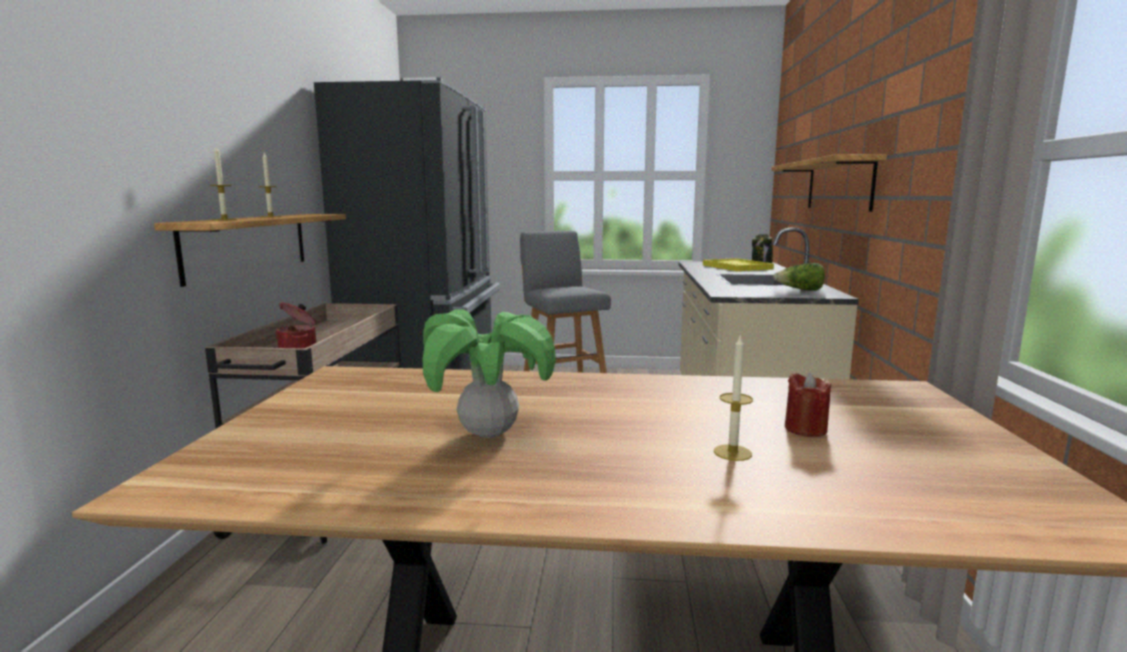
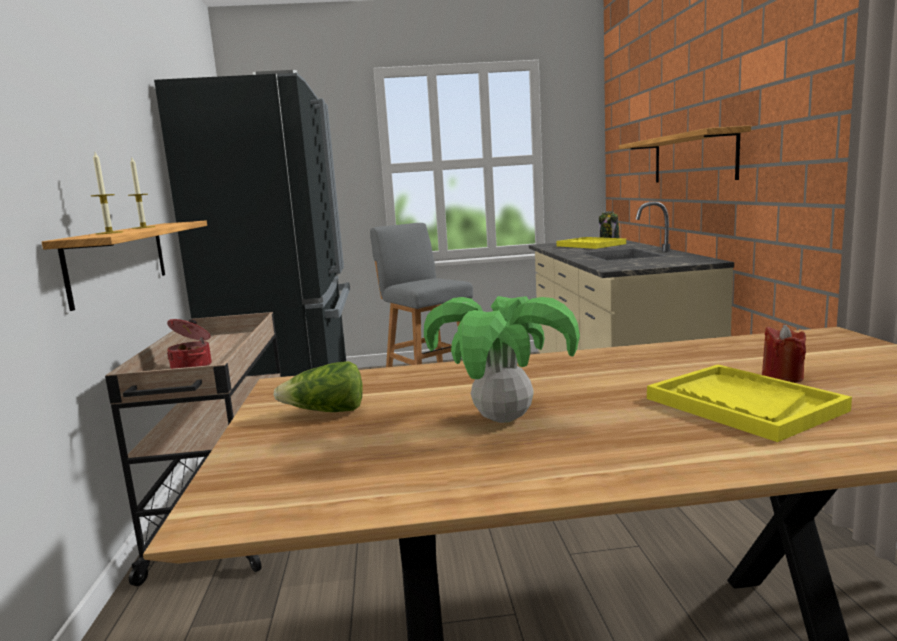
camera: 10 degrees left, 0 degrees up
candle [714,336,753,461] -> yellow tray [647,365,852,442]
lettuce [773,263,825,291] -> lettuce moved to [273,361,363,412]

